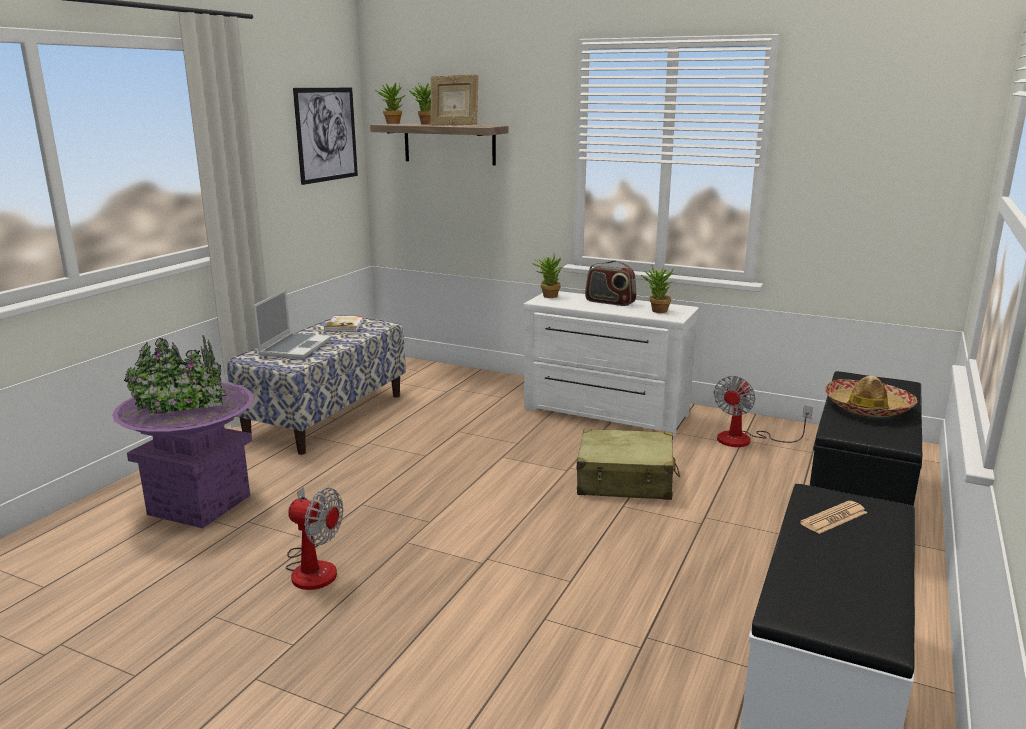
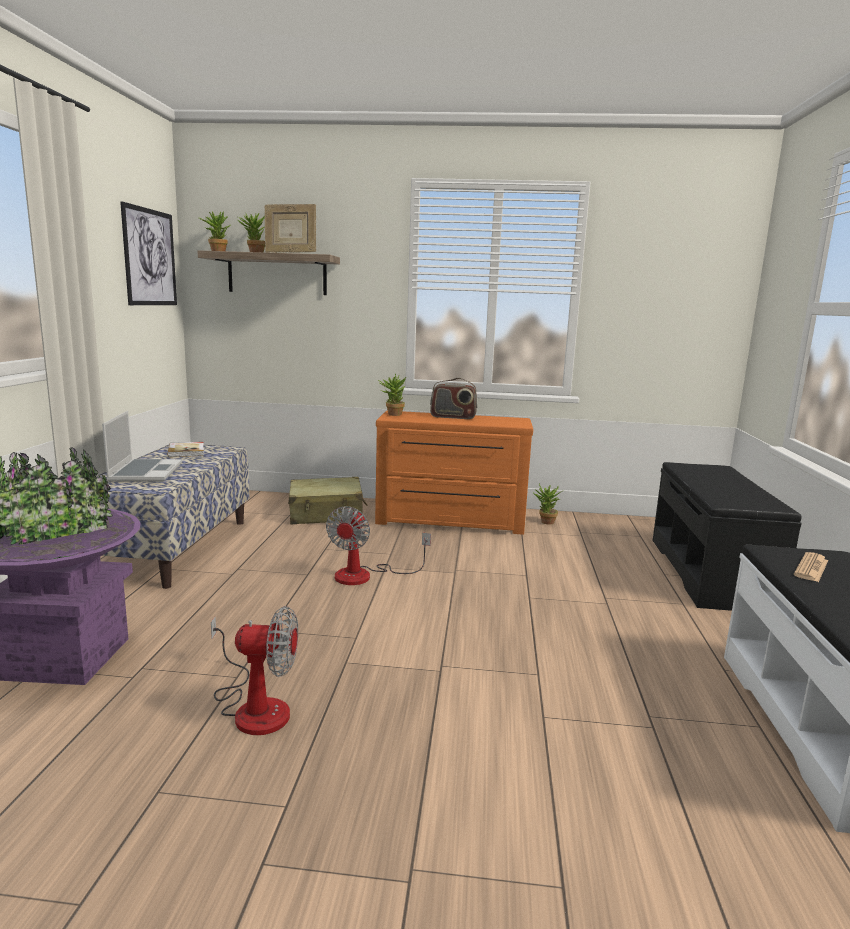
camera: 20 degrees left, 5 degrees down
white dresser [523,291,699,436] -> orange dresser [375,411,533,535]
beige suitcase [577,429,680,500] -> beige suitcase moved to [288,477,367,524]
potted plant [641,265,674,313] -> potted plant moved to [533,483,562,525]
fan [714,376,813,447] -> fan moved to [326,506,431,585]
hat [825,376,917,417] -> none

